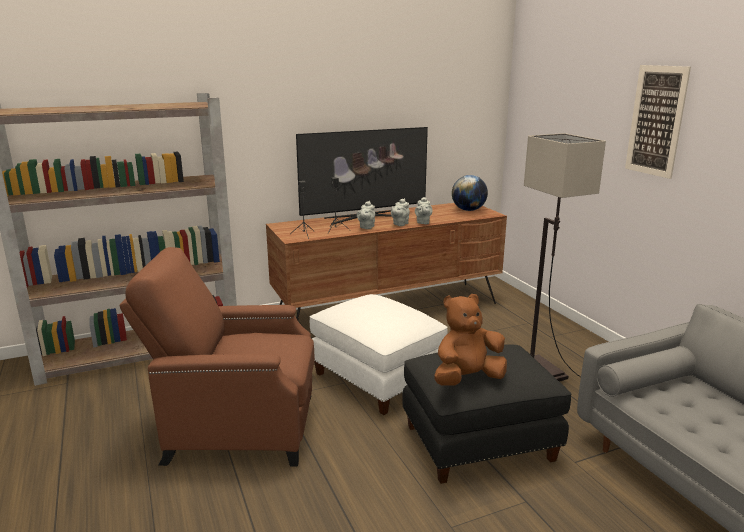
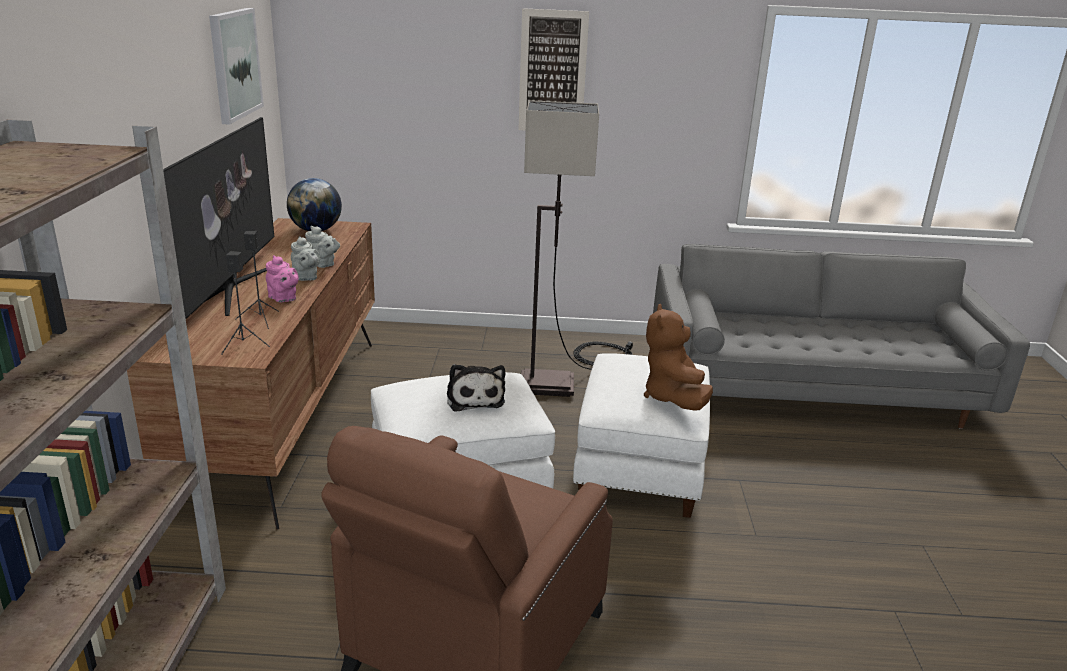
camera: 65 degrees left, 5 degrees up
grey teapot [357,201,375,229] -> pink teapot [266,255,299,302]
black ottoman [402,344,571,484] -> white ottoman [573,353,710,518]
none -> picture [209,8,264,125]
none -> plush toy [447,364,505,411]

